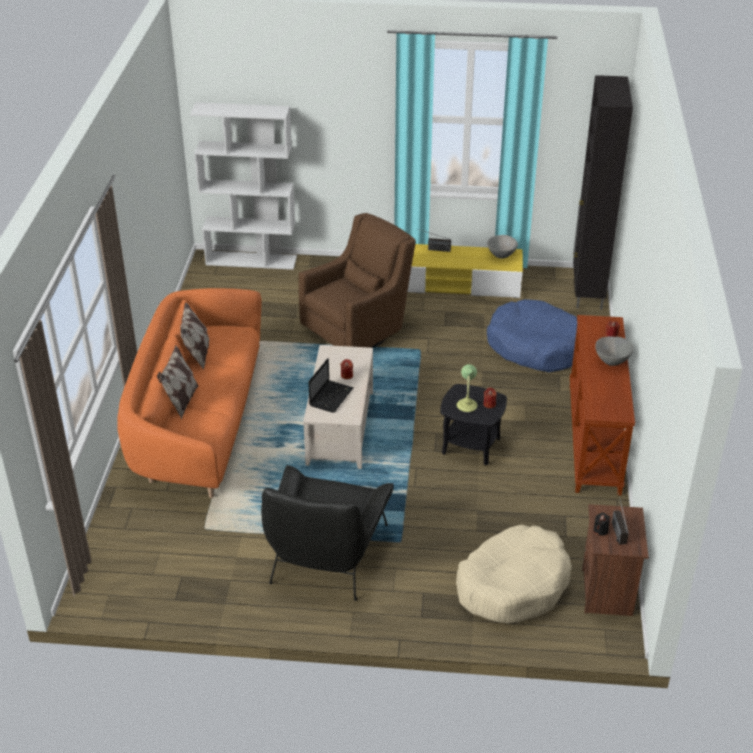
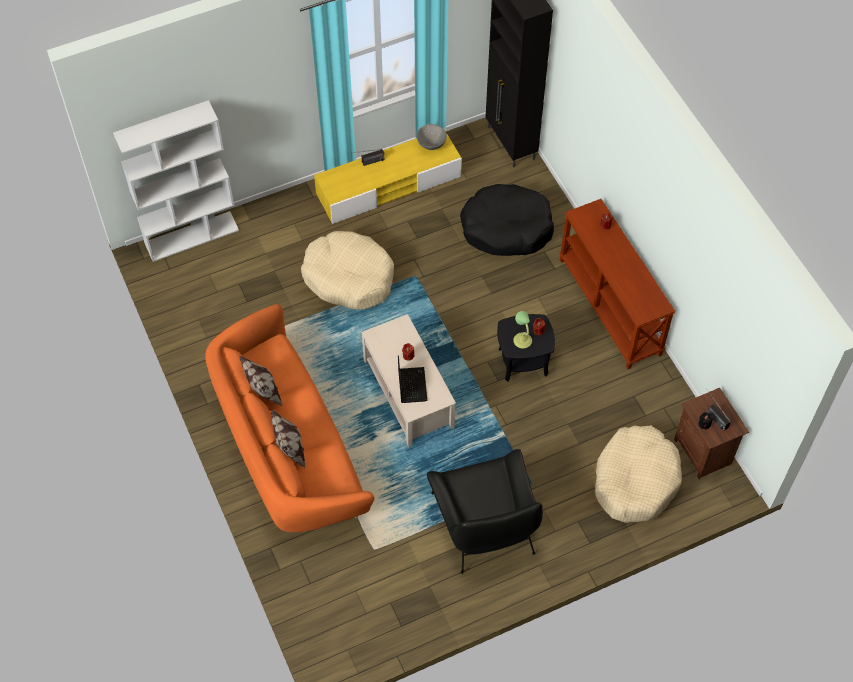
camera: 30 degrees left, 20 degrees up
brown armchair [298,213,416,348] -> beige dog bed [301,231,394,310]
blue dog bed [487,299,577,373] -> black dog bed [460,184,554,256]
grey bowl [595,336,633,366] -> none

